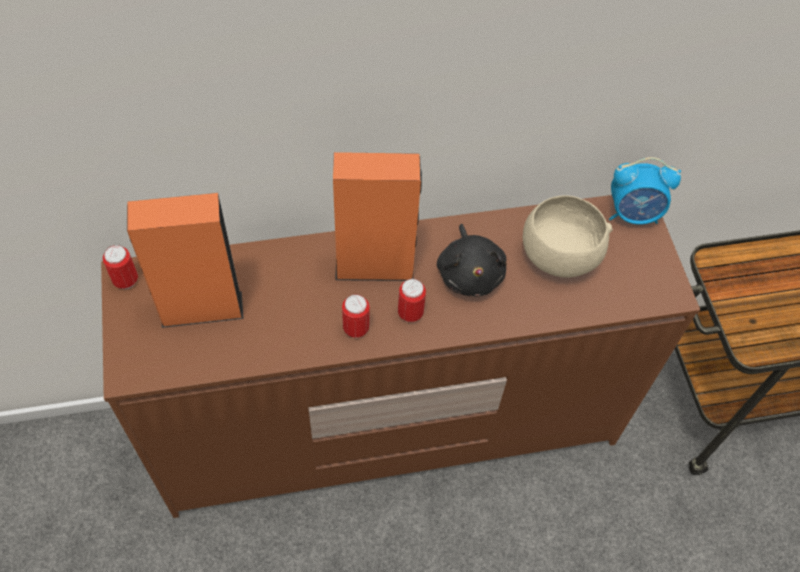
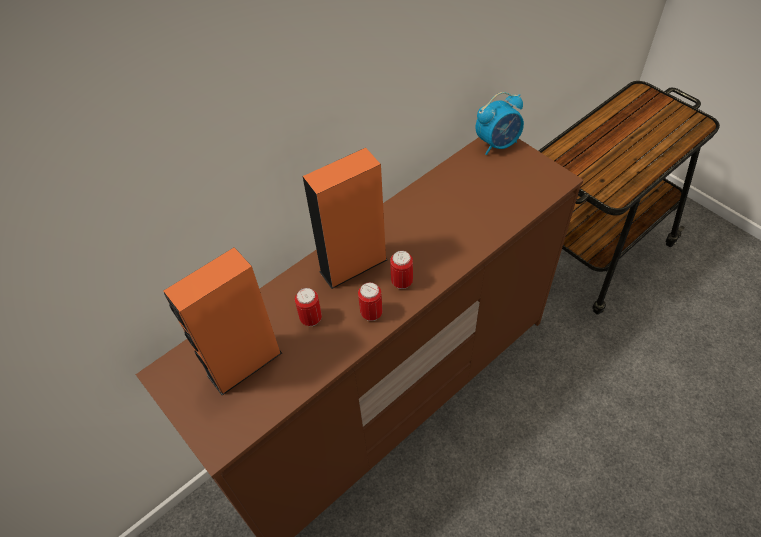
camera: 25 degrees left, 5 degrees down
can [103,245,138,289] -> can moved to [295,288,322,326]
black plush toy [437,224,507,297] -> none
beige bowl [523,195,613,278] -> none

